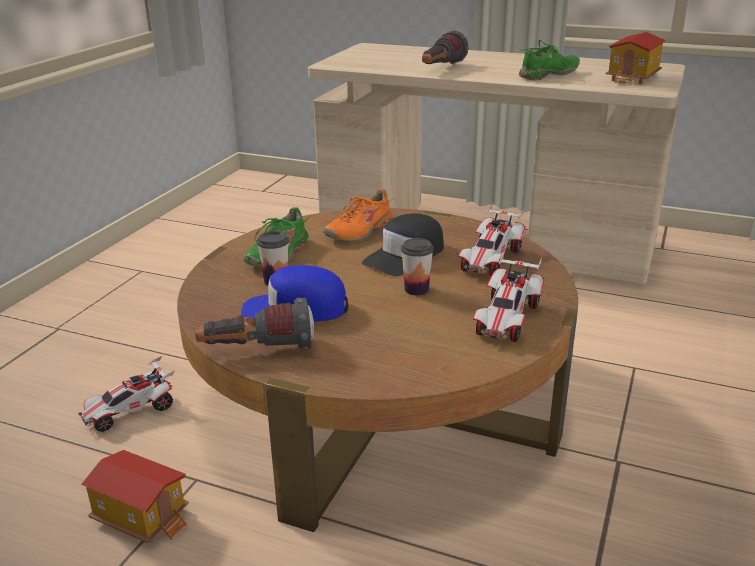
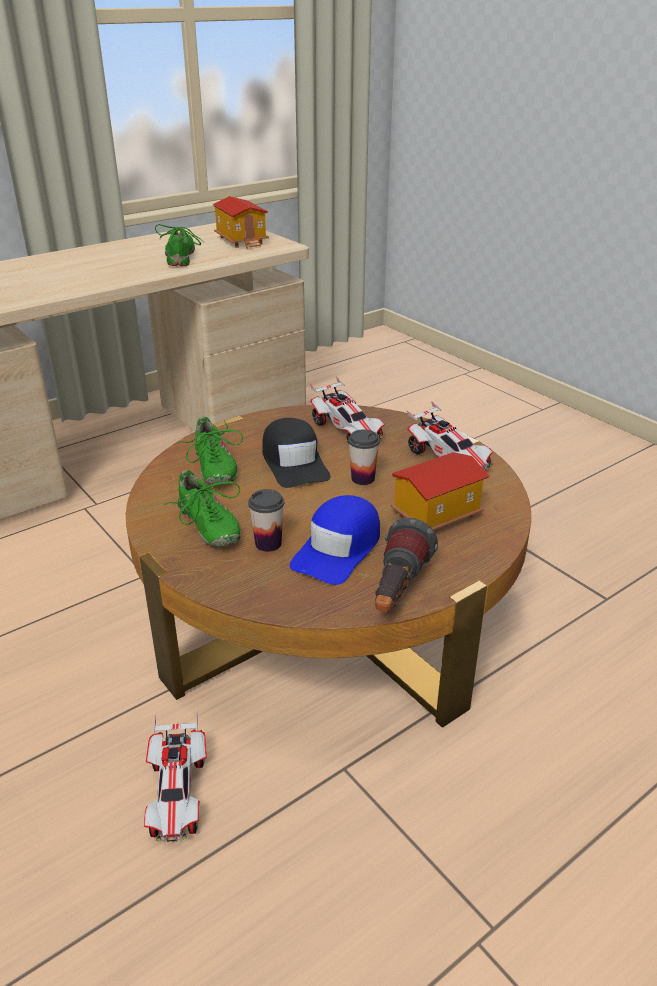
camera: 60 degrees left, 5 degrees up
toy house [81,450,189,543] -> toy house moved to [390,452,490,530]
orange shoe [324,188,393,241] -> green shoe [177,416,243,485]
flashlight [422,31,469,64] -> none

